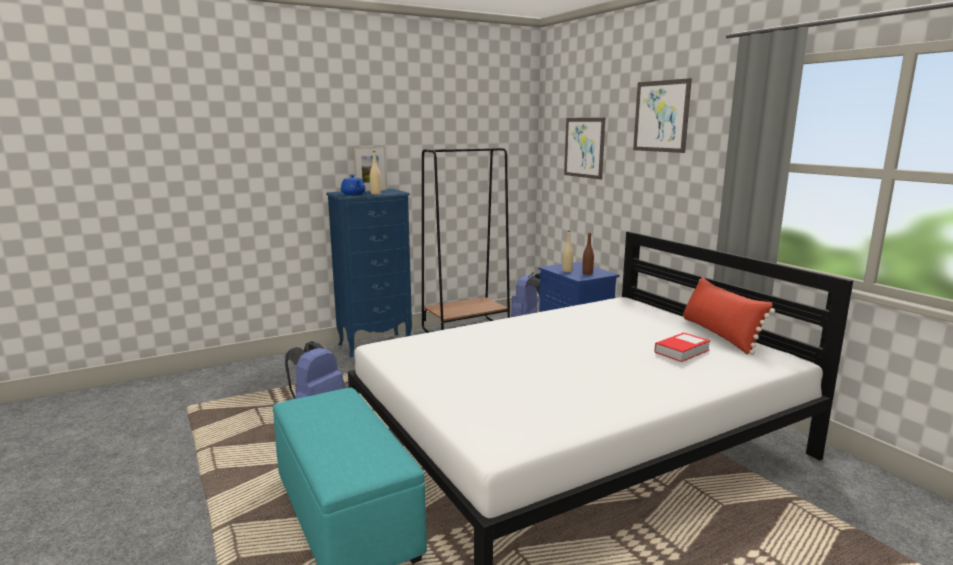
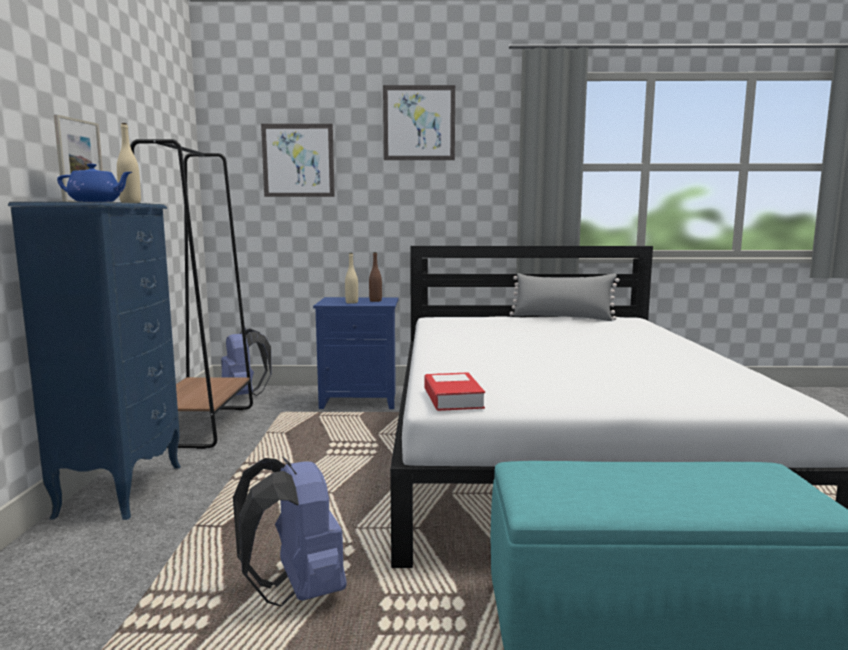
camera: 60 degrees left, 5 degrees down
book [654,332,710,362] -> book moved to [425,372,485,411]
red pillow [683,277,775,355] -> grey pillow [510,273,620,321]

